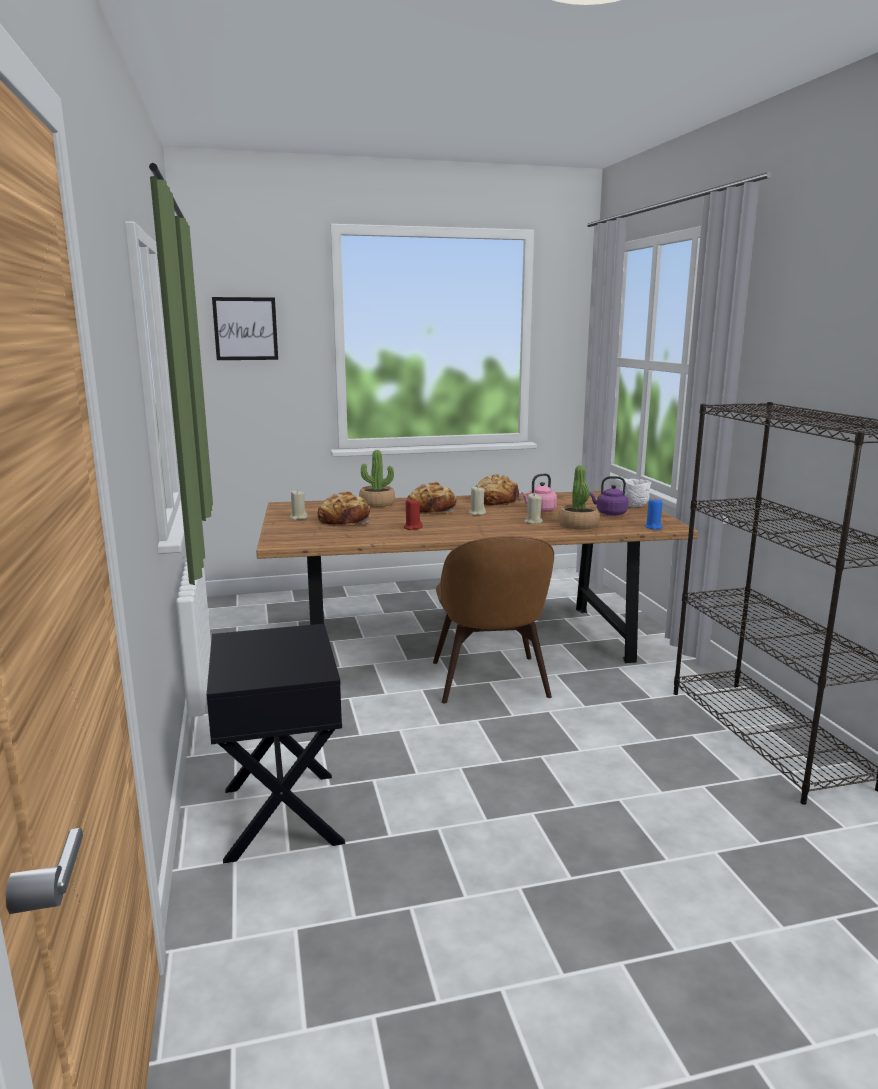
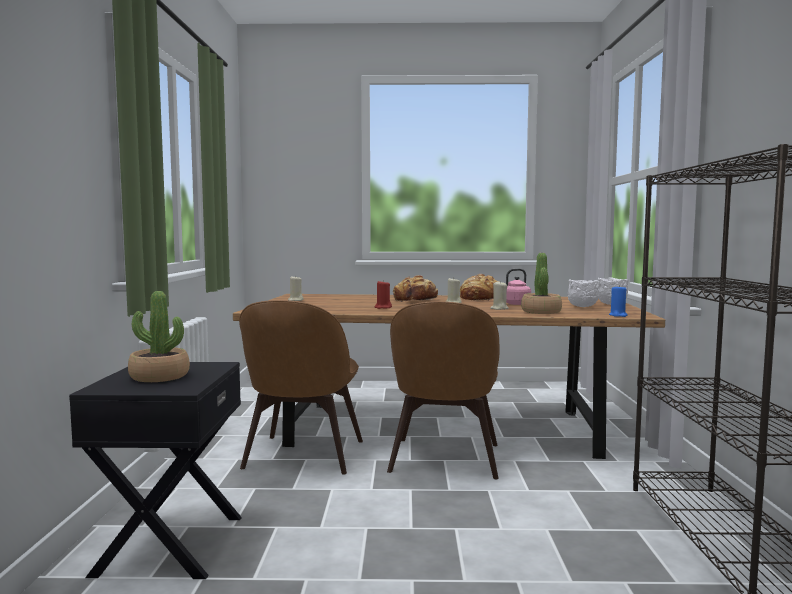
camera: 15 degrees right, 10 degrees down
picture [212,297,278,360] -> none
bread [318,491,371,527] -> none
potted plant [359,450,395,507] -> potted plant moved to [128,291,190,382]
purple kettle [589,476,629,515] -> white bowl [568,279,600,307]
none -> brown chair [239,300,363,474]

